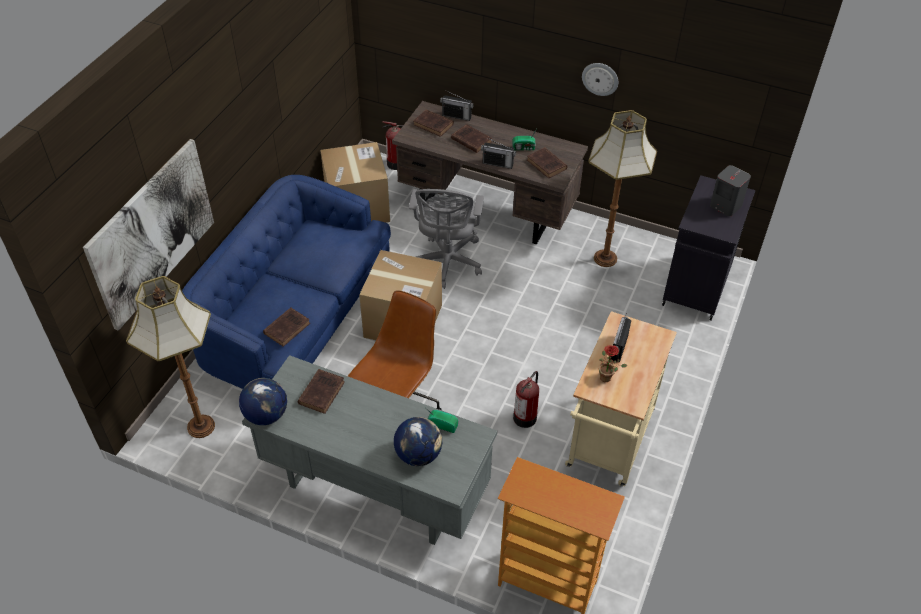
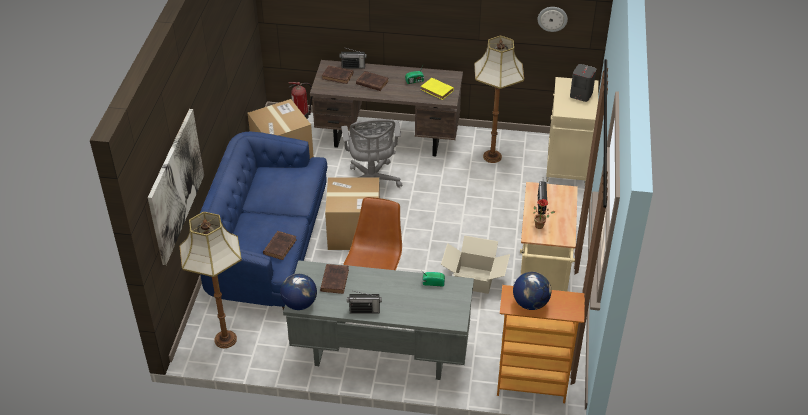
camera: 15 degrees left, 5 degrees down
globe [394,417,442,466] -> globe moved to [513,272,551,310]
radio [481,138,516,169] -> radio moved to [347,291,382,314]
fire extinguisher [513,371,539,428] -> cardboard box [441,235,510,294]
brown book [527,147,568,178] -> yellow book [421,78,454,100]
wall clock [582,63,618,96] -> wall clock moved to [538,7,568,32]
black cabinet [662,175,756,321] -> beige cabinet [546,77,598,184]

